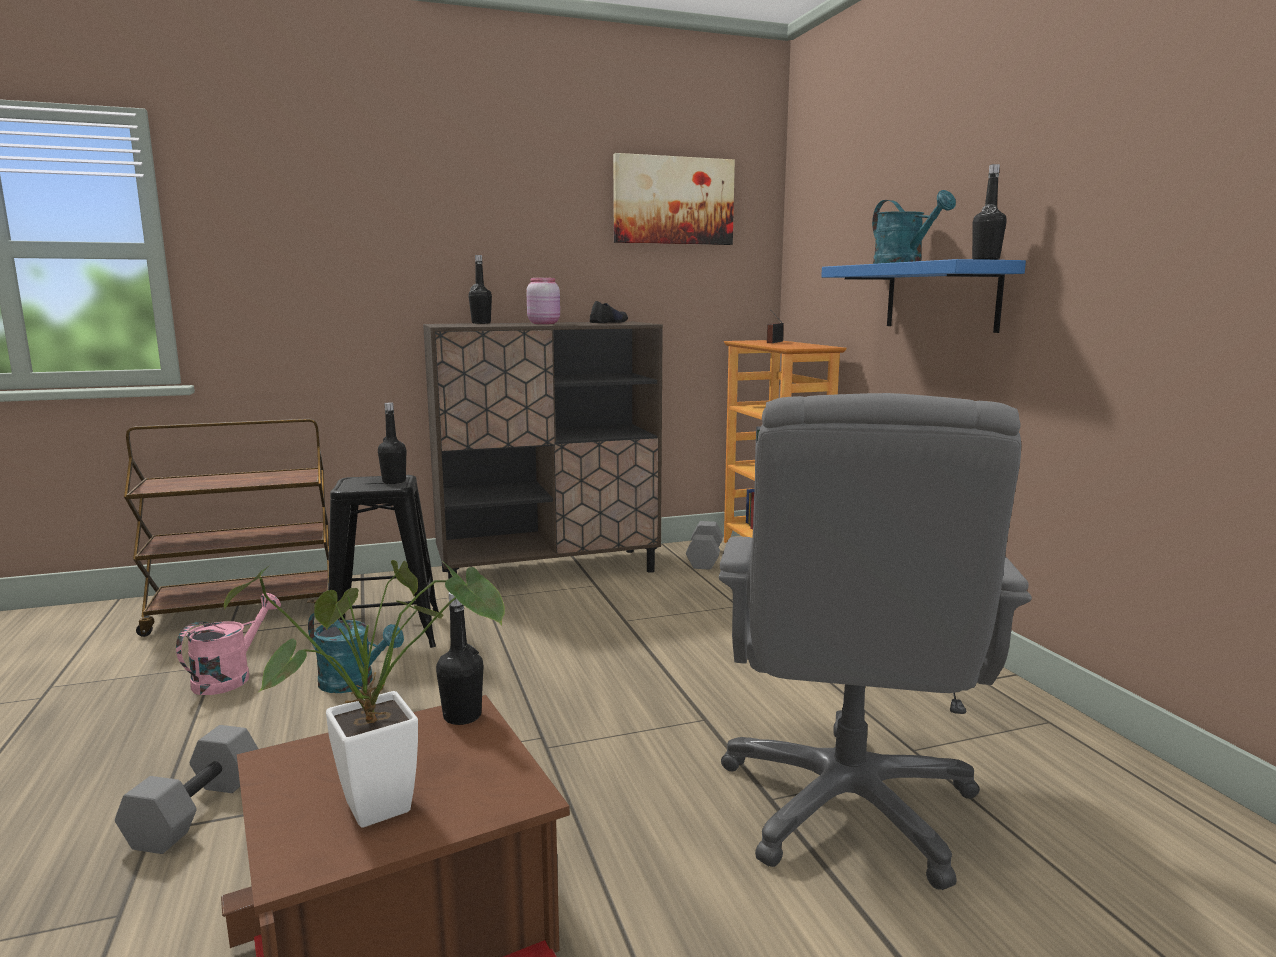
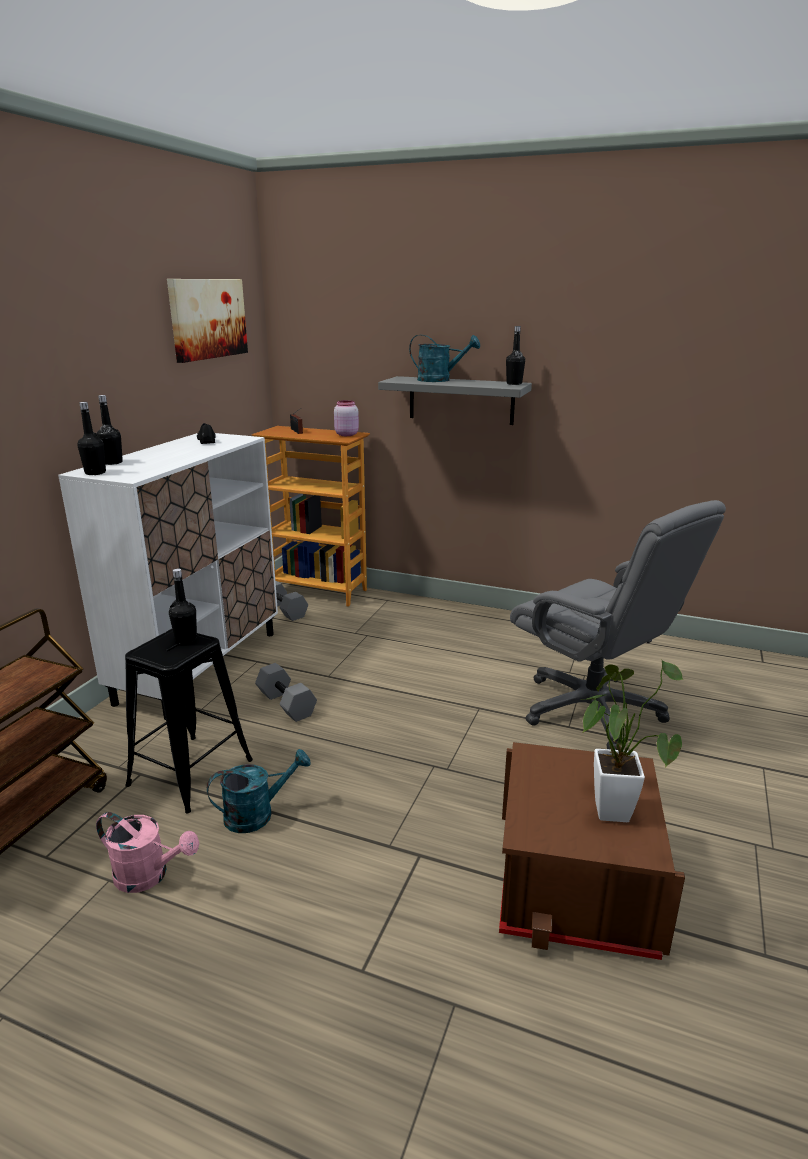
camera: 50 degrees left, 10 degrees up
grey dumbbell [115,725,258,854] -> grey dumbbell moved to [255,663,317,722]
pink watering can [176,593,281,695] -> pink watering can turned 135 degrees clockwise [96,812,199,893]
brown cabinet [423,322,663,579] -> white cabinet [58,433,278,720]
black bottle [436,592,483,725] -> black bottle moved to [78,402,106,475]
pink jar [526,278,560,324] -> pink jar moved to [334,400,359,436]
blue shelf [821,259,1026,333] -> grey shelf [378,376,532,425]

